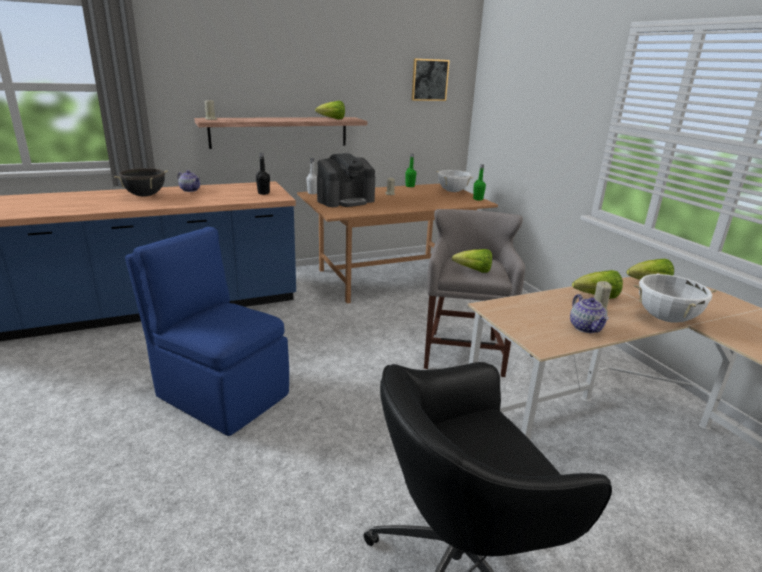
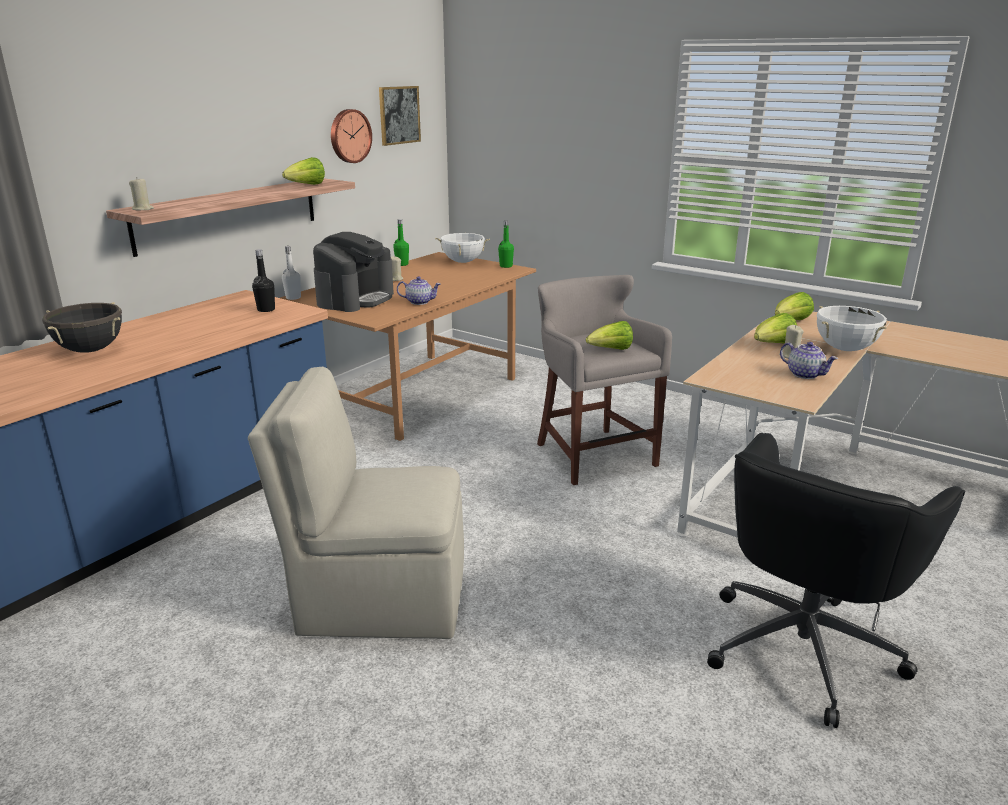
camera: 30 degrees left, 0 degrees up
blue chair [125,227,289,436] -> beige chair [248,367,464,639]
teapot [178,170,200,192] -> teapot moved to [397,277,441,305]
none -> wall clock [331,109,372,163]

